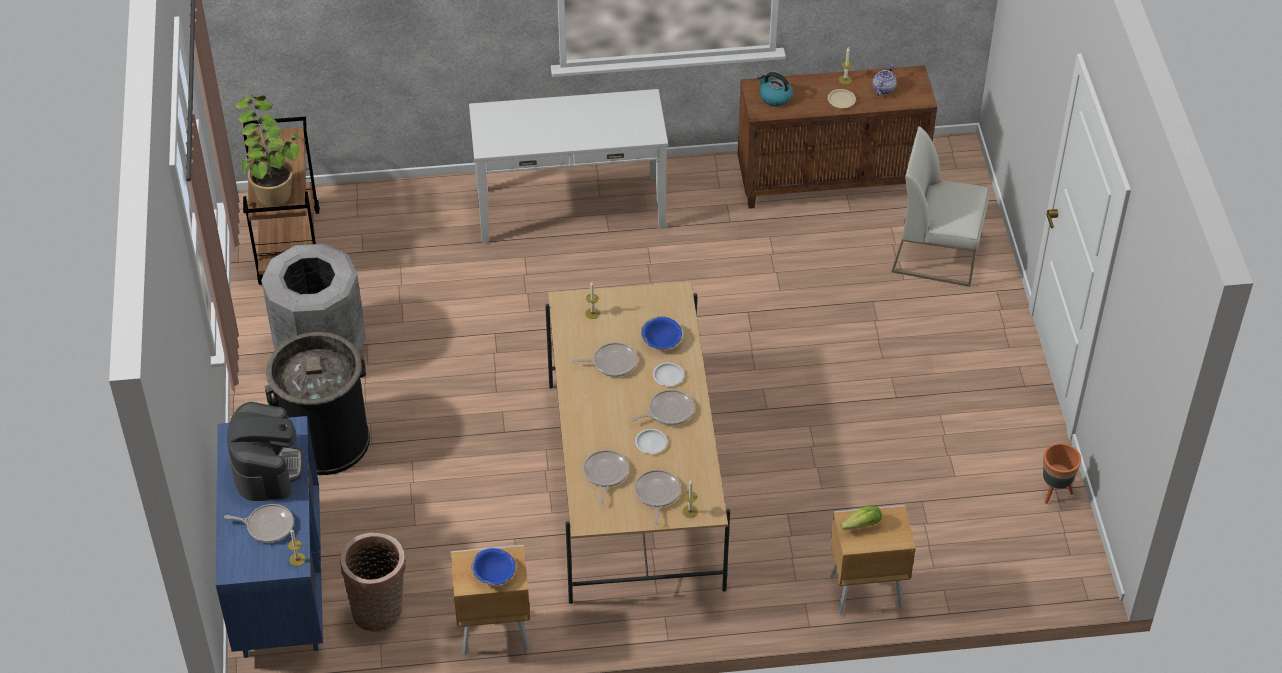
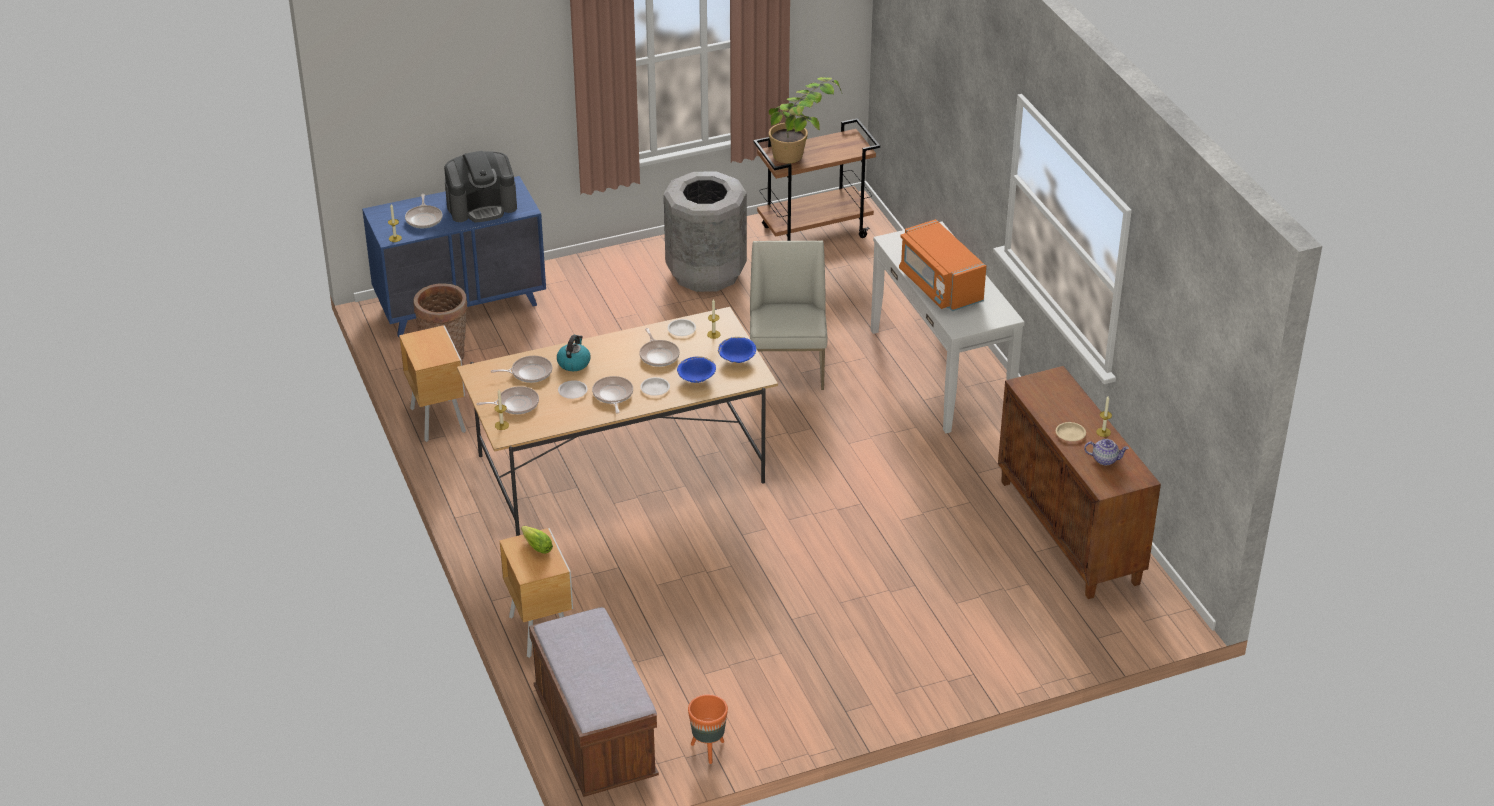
camera: 75 degrees right, 10 degrees down
black trash can [265,332,370,475] -> none
blue bowl [471,548,516,585] -> blue bowl moved to [718,337,756,363]
frying pan [630,390,694,425] -> frying pan turned 150 degrees counterclockwise [592,376,633,414]
kettle [757,72,793,106] -> kettle moved to [557,335,591,371]
white chair [892,126,990,287] -> white chair moved to [750,241,828,390]
none -> brown bench [529,607,659,797]
none -> white plate [668,319,696,336]
none -> orange microwave [899,219,986,311]

